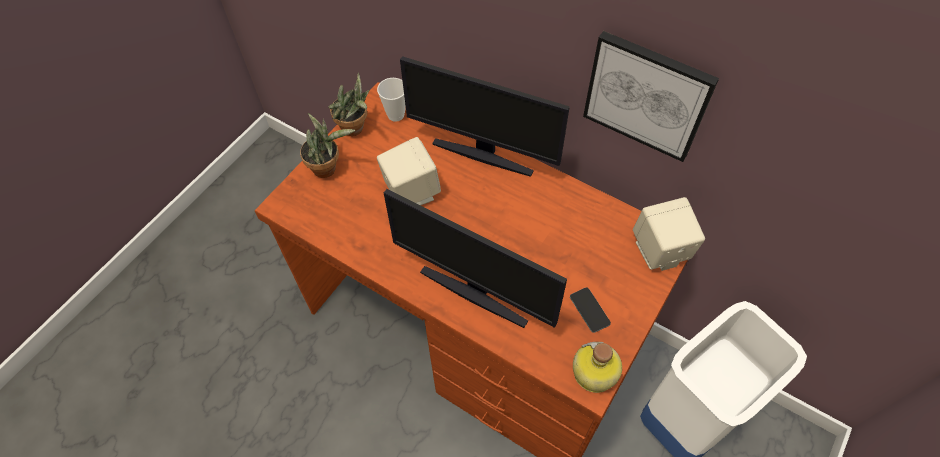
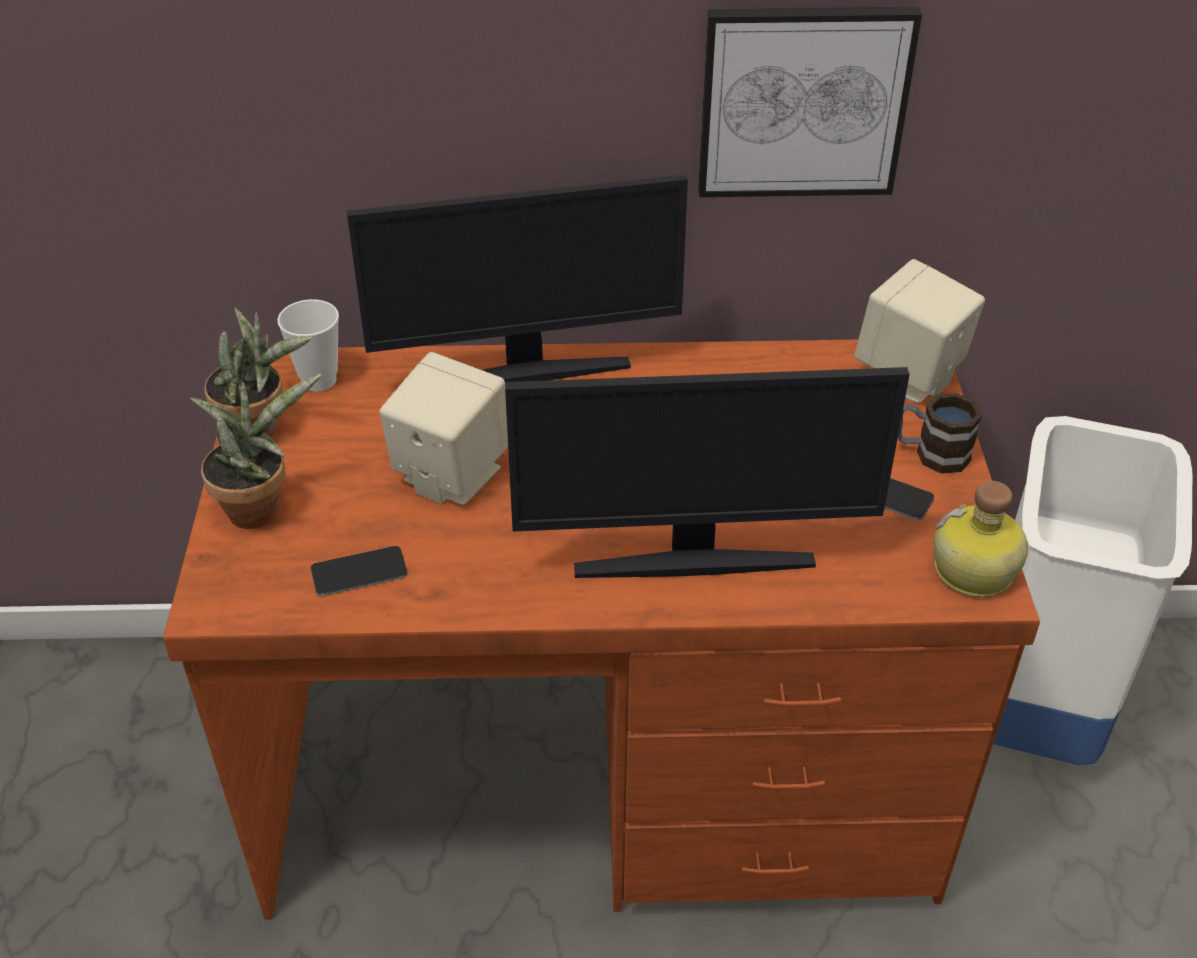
camera: 35 degrees left, 15 degrees down
none -> phone [311,546,407,596]
none -> mug [898,393,982,474]

